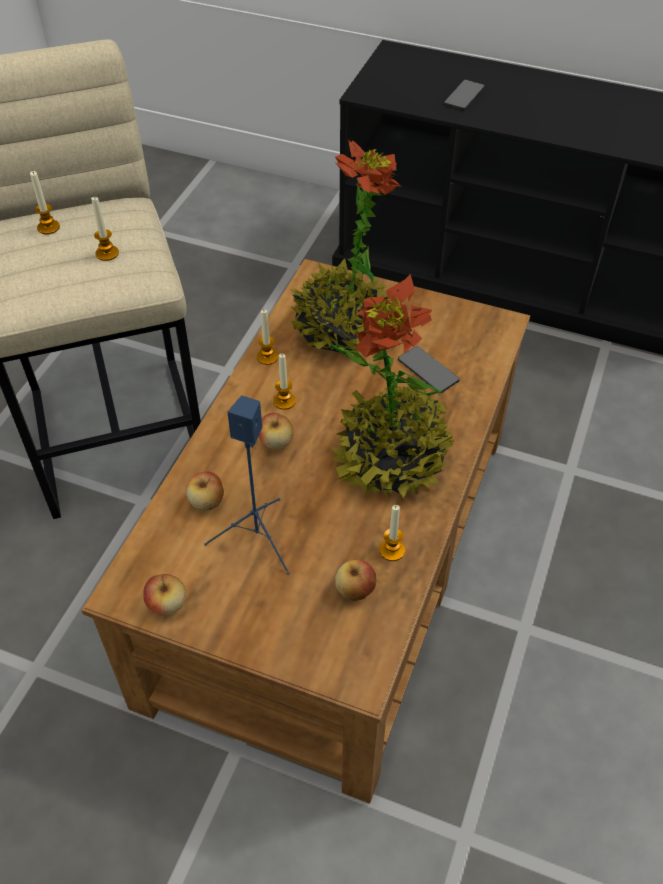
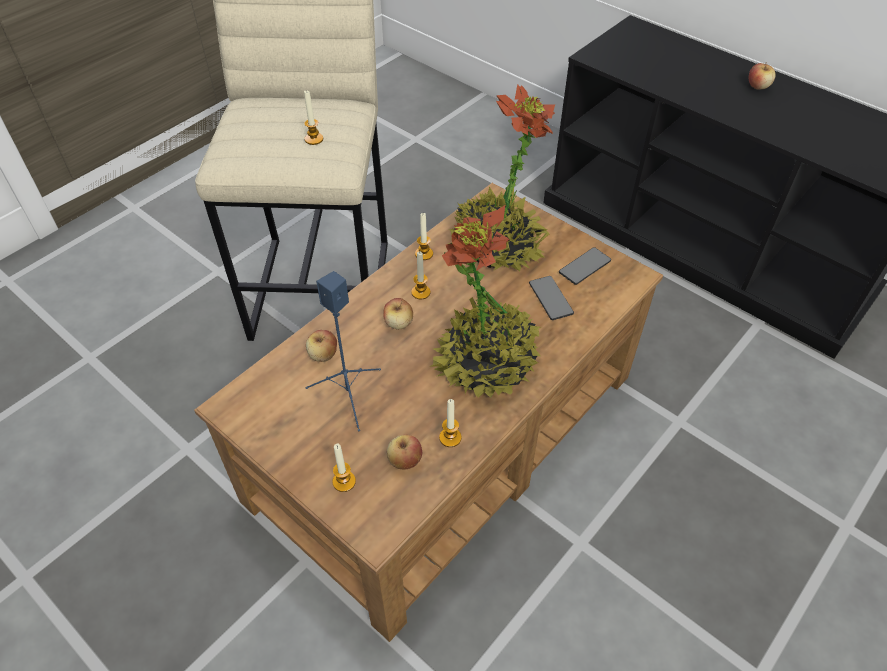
camera: 20 degrees right, 0 degrees up
candle [30,171,60,234] -> candle moved to [332,444,356,492]
apple [143,574,186,616] -> apple moved to [749,63,776,90]
phone [444,80,485,110] -> phone moved to [559,247,611,285]

